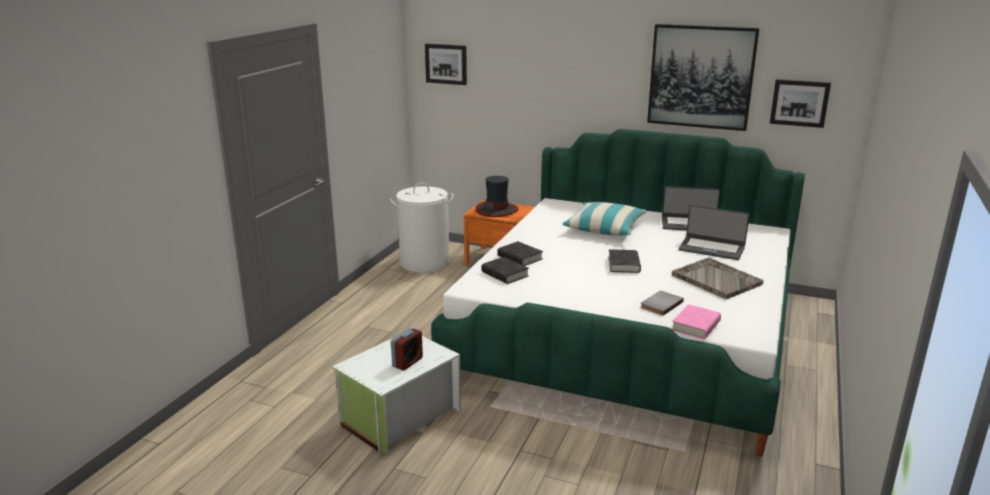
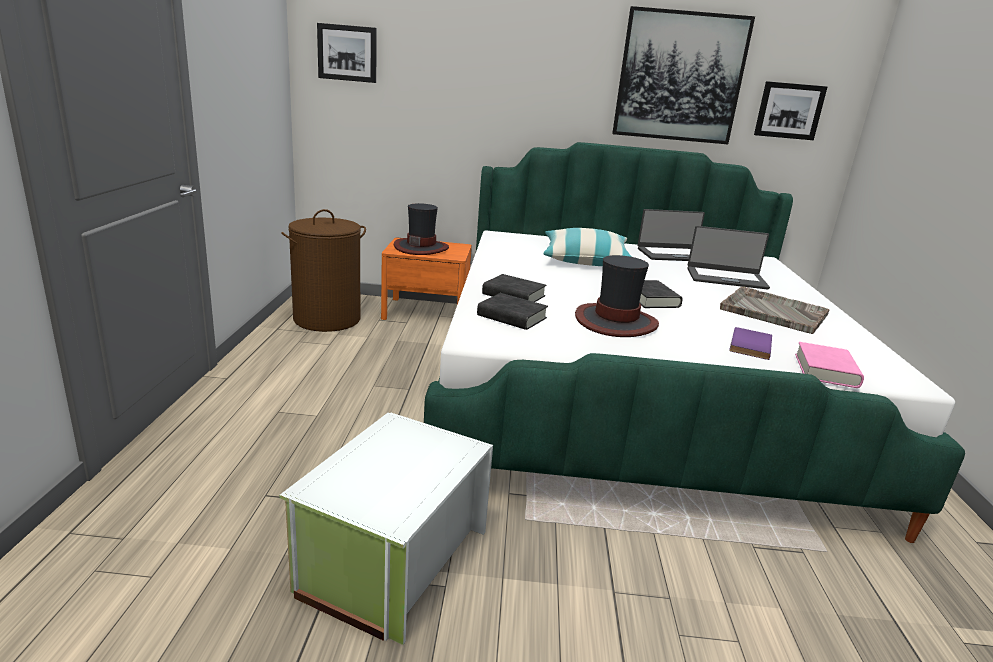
camera: 20 degrees left, 0 degrees up
white laundry basket [390,183,454,273] -> brown laundry basket [281,209,366,332]
alarm clock [391,328,423,370] -> none
grey book [641,291,684,316] -> purple book [729,327,772,360]
none -> hat [575,255,659,337]

